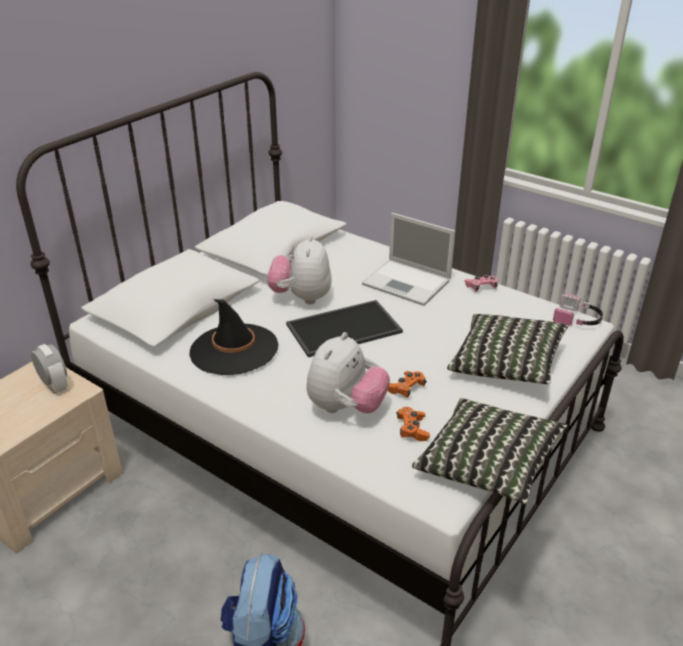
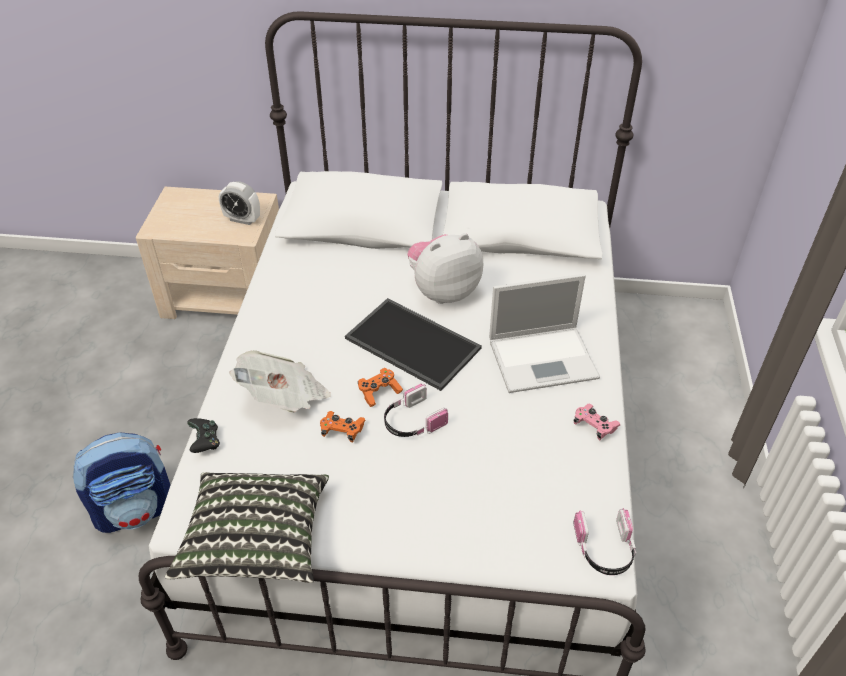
camera: 60 degrees right, 10 degrees up
alarm clock [31,344,68,394] -> alarm clock turned 90 degrees clockwise [219,181,260,225]
black hat [189,299,279,375] -> none
plush toy [306,332,390,413] -> newspaper [229,350,331,413]
laptop [362,213,456,306] -> laptop turned 105 degrees counterclockwise [489,274,600,393]
orange game controller [396,407,430,441] -> orange game controller moved to [358,368,403,407]
pillow [447,314,568,384] -> none
none -> black game controller [187,418,220,453]
none -> headphones [384,384,448,437]

